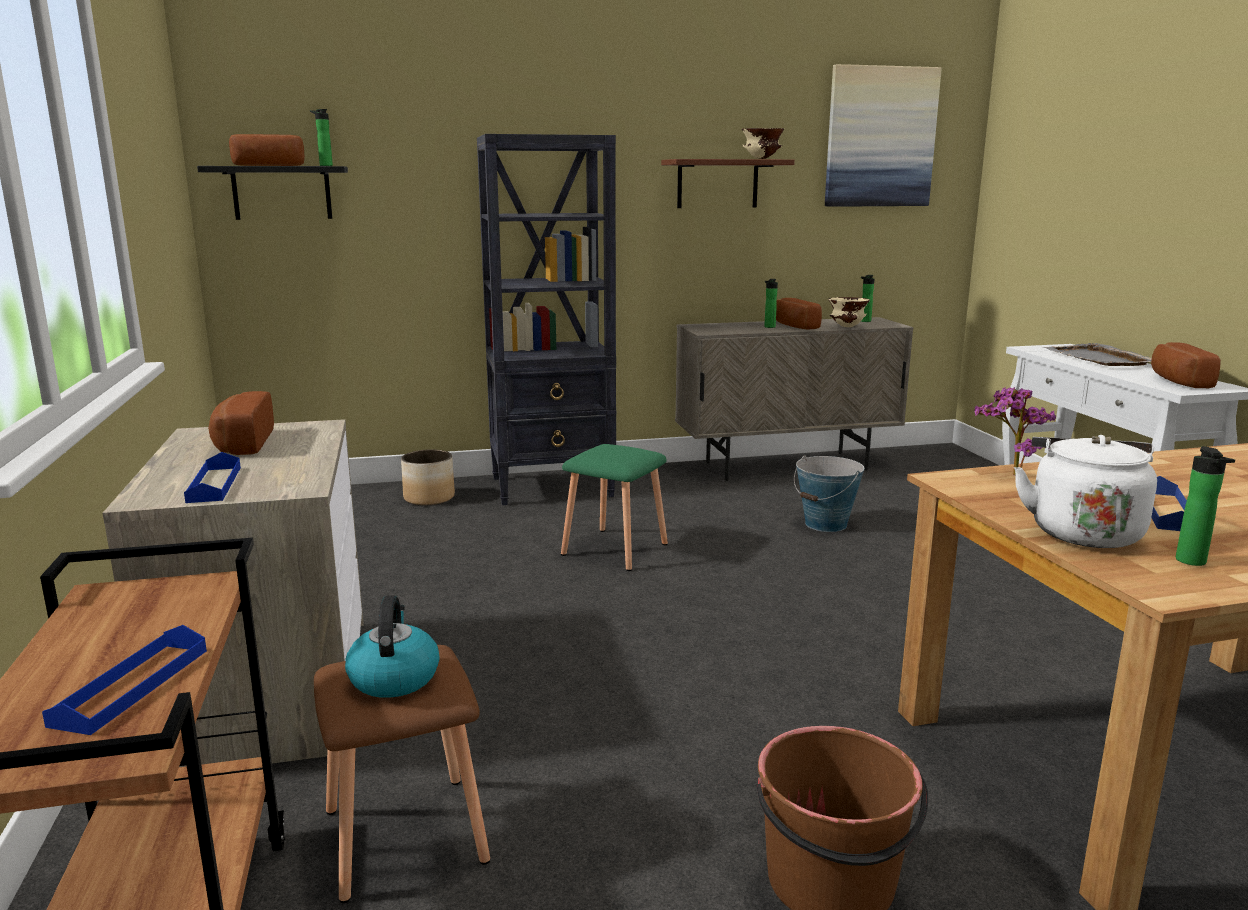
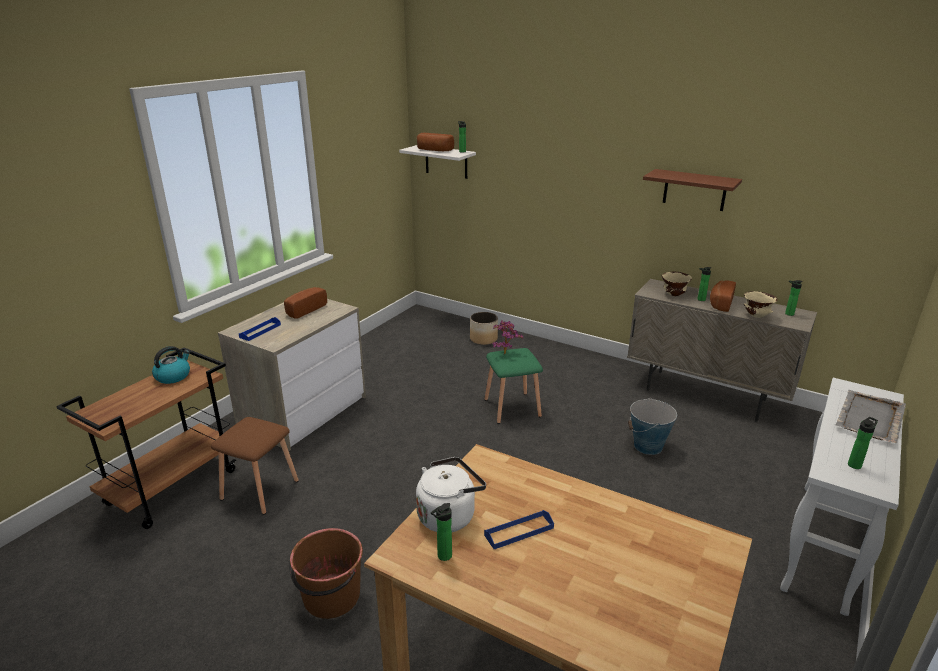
camera: 45 degrees right, 10 degrees up
blue tray [42,625,207,735] -> none
black shelf [197,166,348,220] -> white shelf [399,145,476,179]
kettle [345,595,439,698] -> kettle moved to [152,346,190,384]
black bookcase [477,134,616,505] -> none
beige bowl [742,128,784,159] -> beige bowl moved to [662,272,692,296]
picture [825,64,942,207] -> none
potted plant [974,387,1056,476] -> potted plant moved to [492,320,523,354]
bread [1151,342,1221,388] -> bottle [848,417,878,469]

